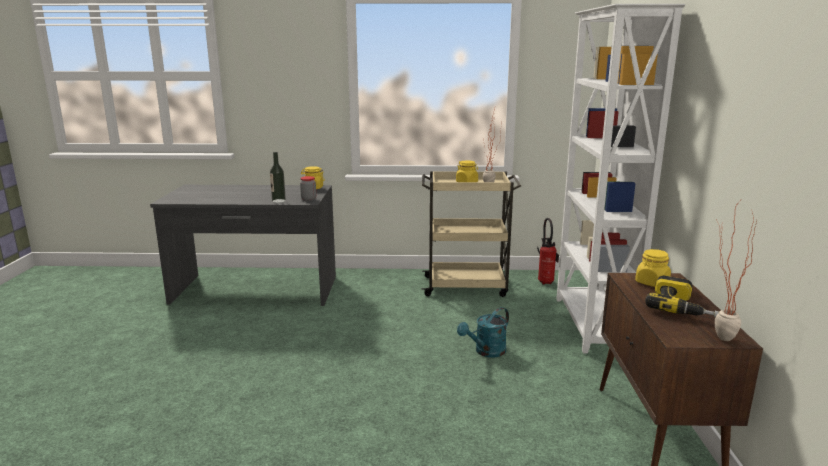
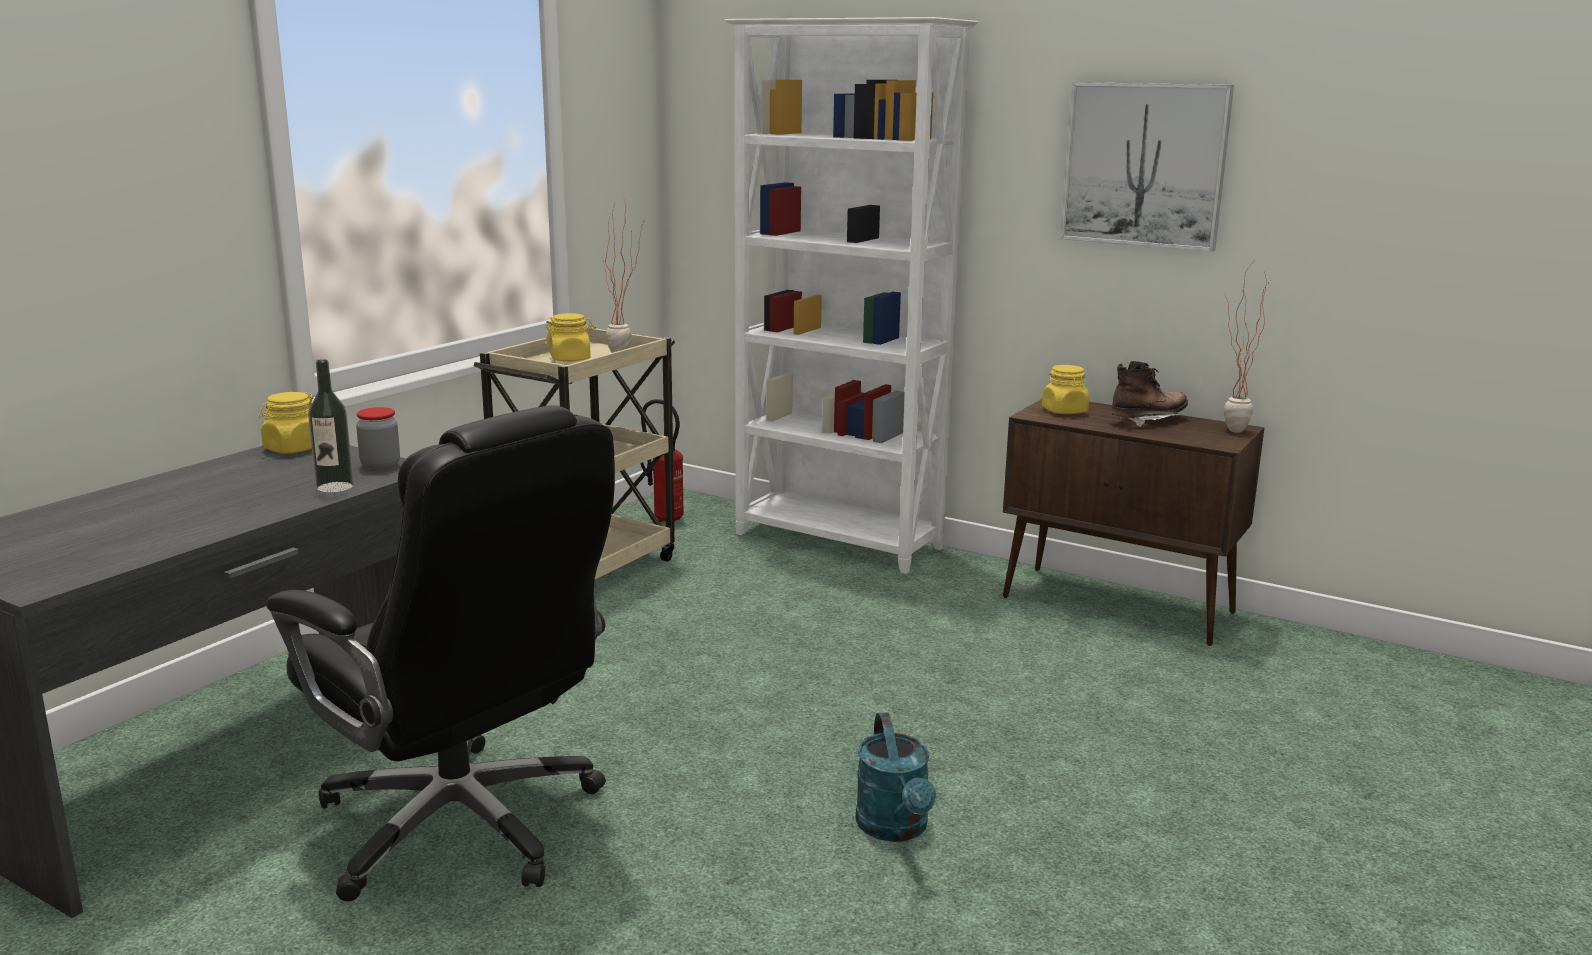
camera: 60 degrees left, 0 degrees up
turquoise watering can [457,307,509,358] -> turquoise watering can moved to [855,713,936,842]
power drill [645,275,720,317] -> brown boot [1111,361,1188,427]
none -> black office chair [266,405,615,901]
none -> picture [1060,82,1234,252]

